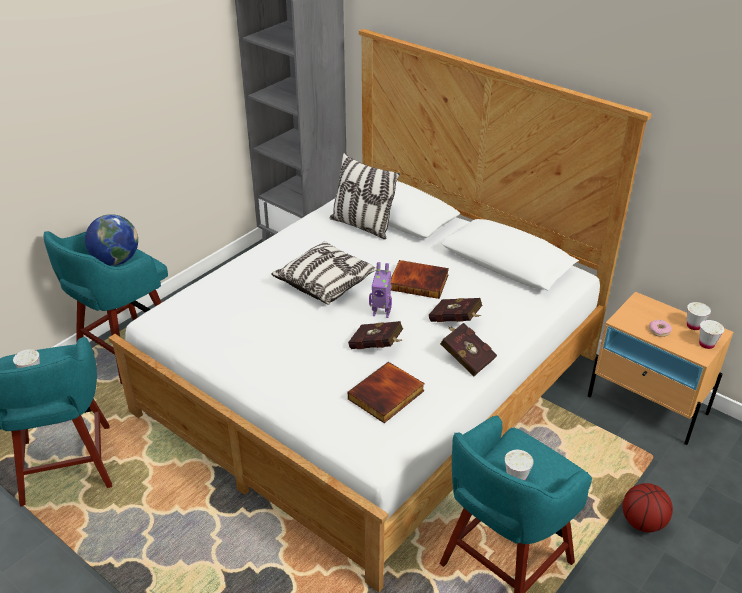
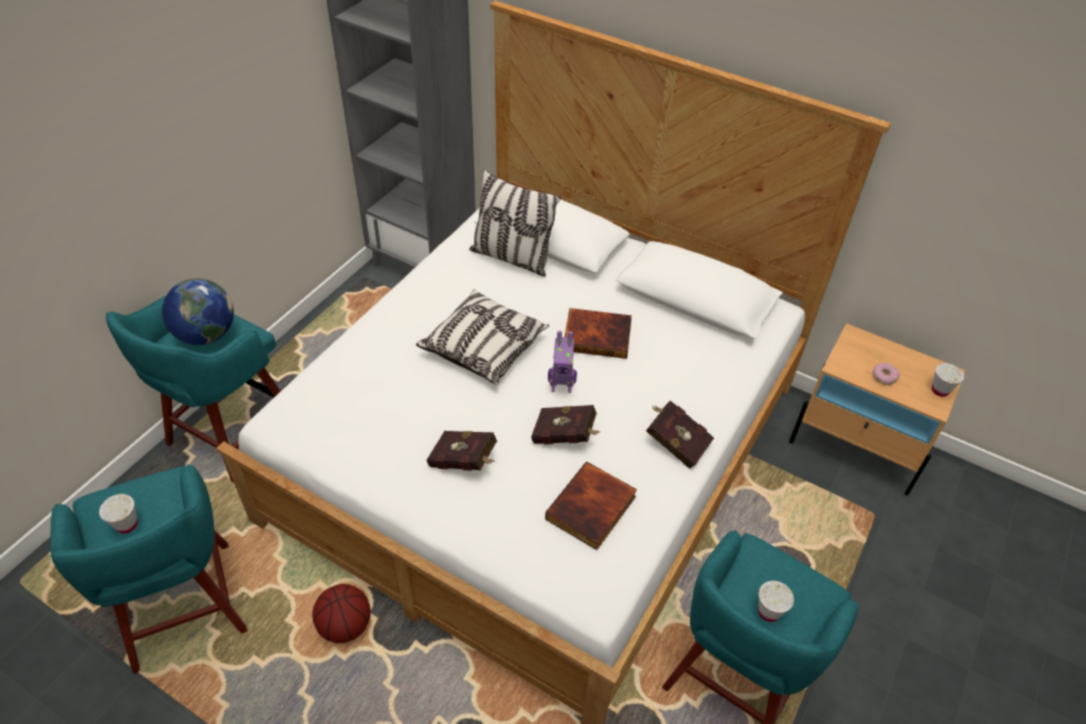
camera: 10 degrees left, 10 degrees up
red book [429,298,483,322] -> red book moved to [427,431,497,471]
basketball [622,483,673,532] -> basketball moved to [312,584,371,643]
white cup [687,302,711,330] -> none

